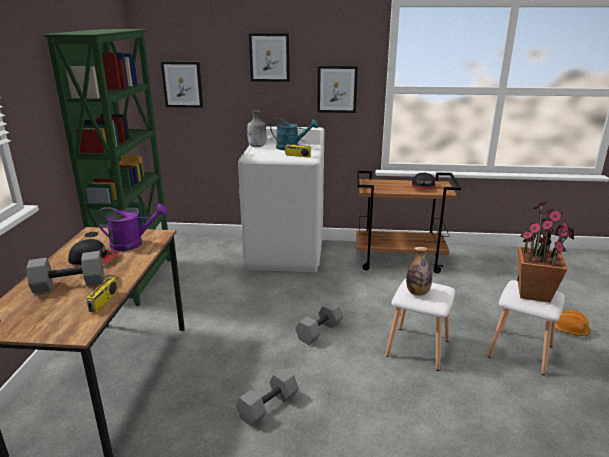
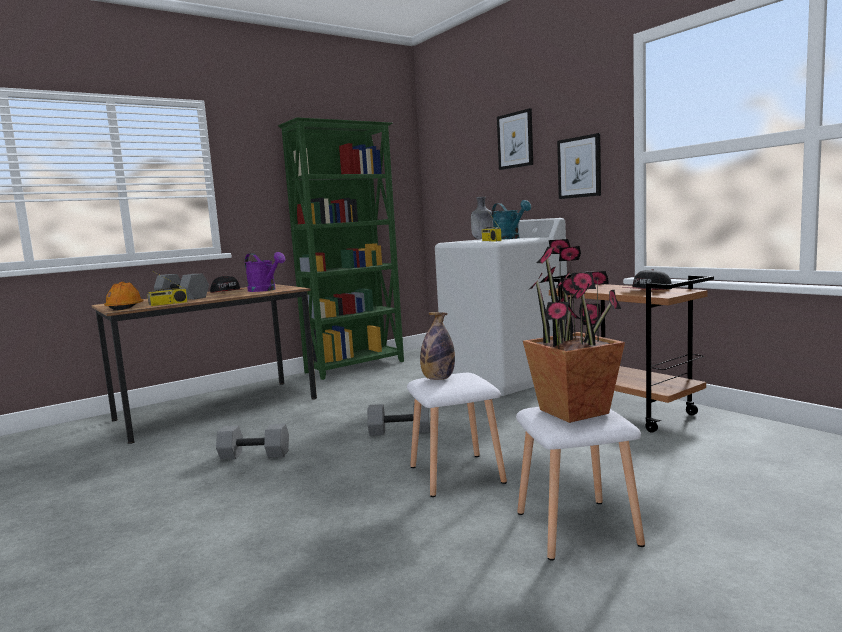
camera: 50 degrees right, 15 degrees down
picture [161,62,203,108] -> none
orange hard hat [555,310,591,336] -> orange hard hat moved to [104,282,144,310]

